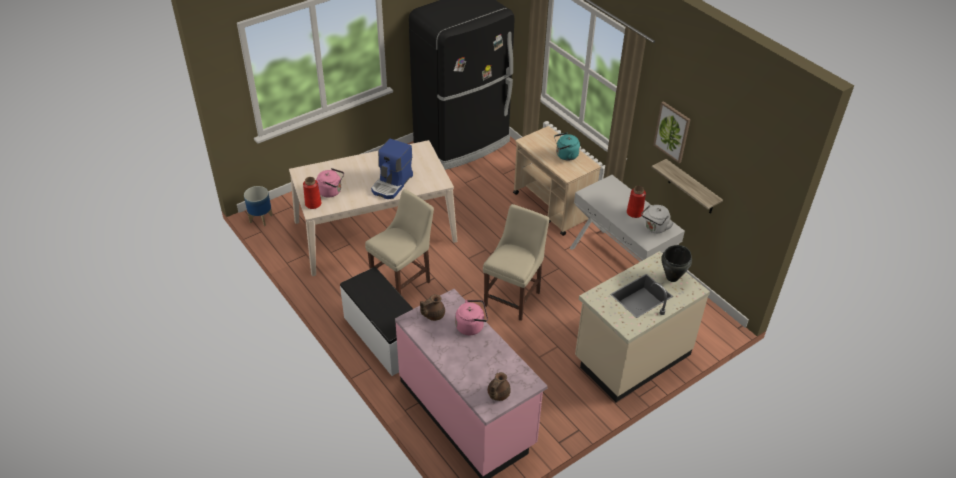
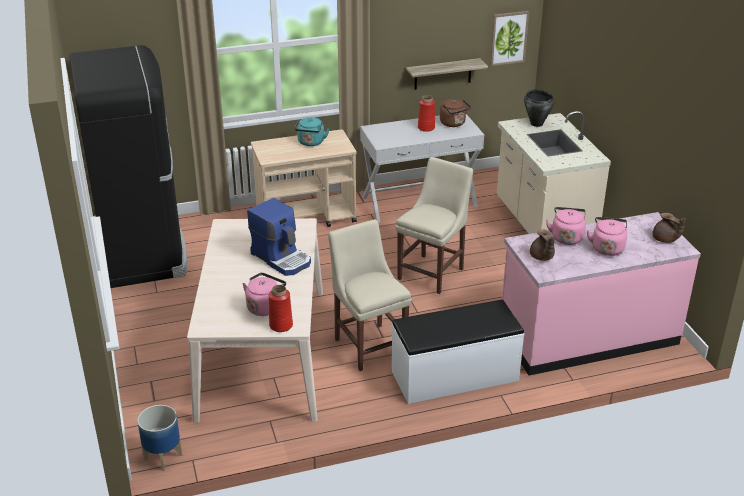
camera: 70 degrees left, 10 degrees down
beige chair [483,204,549,321] -> beige chair turned 75 degrees clockwise [396,157,473,294]
white kettle [641,205,674,233] -> brown kettle [440,99,471,127]
picture [653,101,691,163] -> picture moved to [490,11,529,66]
none -> pink kettle [587,217,627,256]

